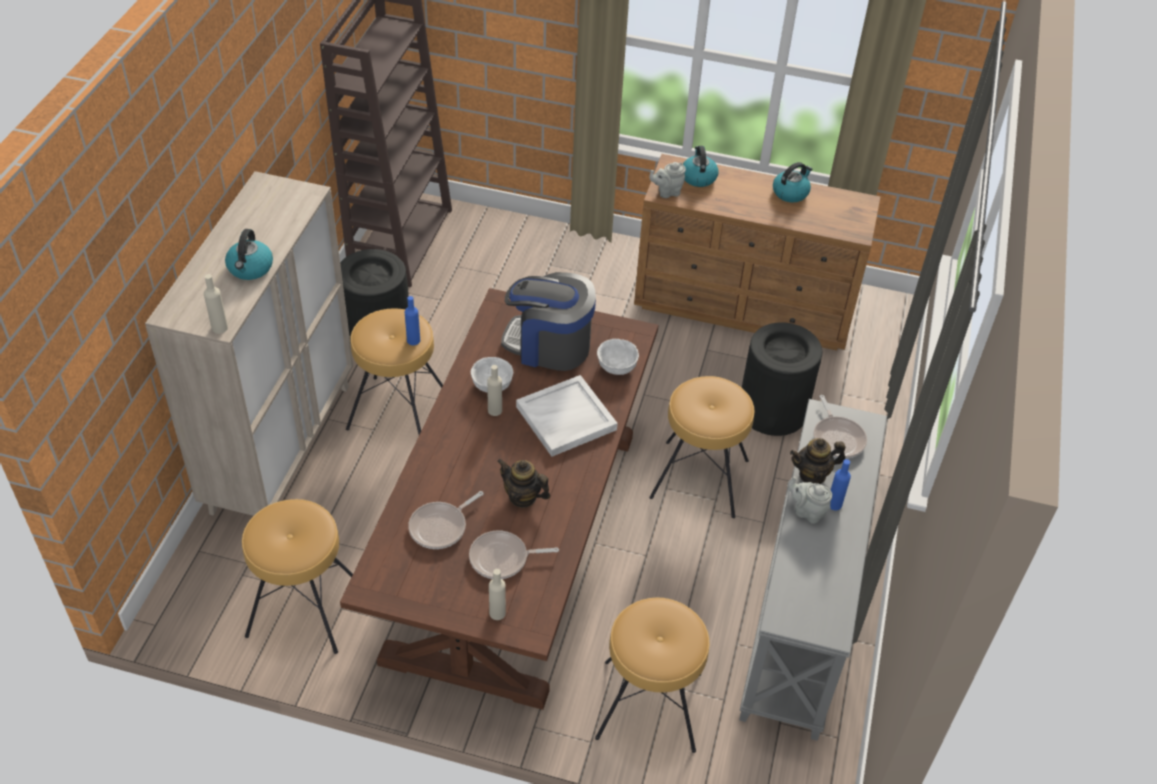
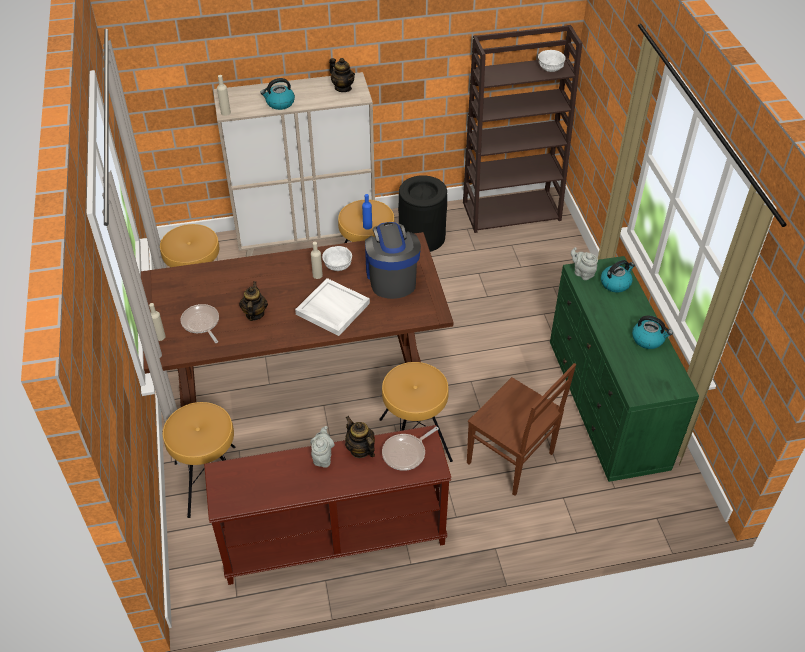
camera: 65 degrees right, 0 degrees up
frying pan [408,491,484,549] -> none
white bowl [597,339,639,375] -> white bowl moved to [538,50,566,72]
brown dresser [634,154,881,351] -> green dresser [550,256,699,482]
grey console table [739,399,887,741] -> brown console table [204,425,451,585]
black trash can [742,322,822,436] -> brown chair [467,363,576,496]
blue bottle [830,459,851,510] -> none
none -> teapot [329,58,355,92]

